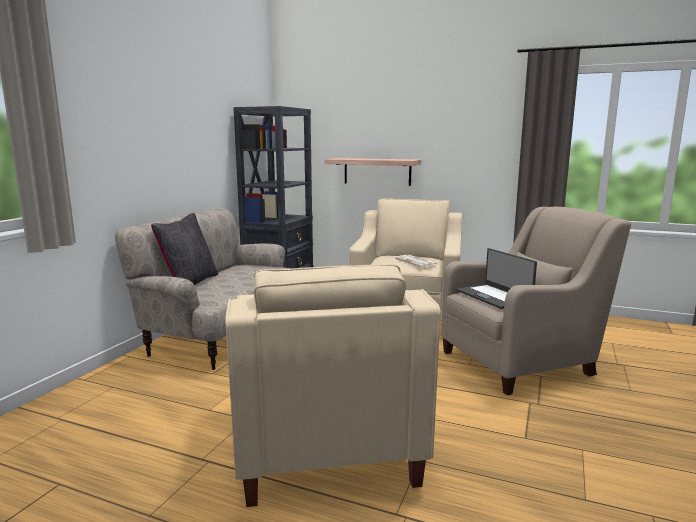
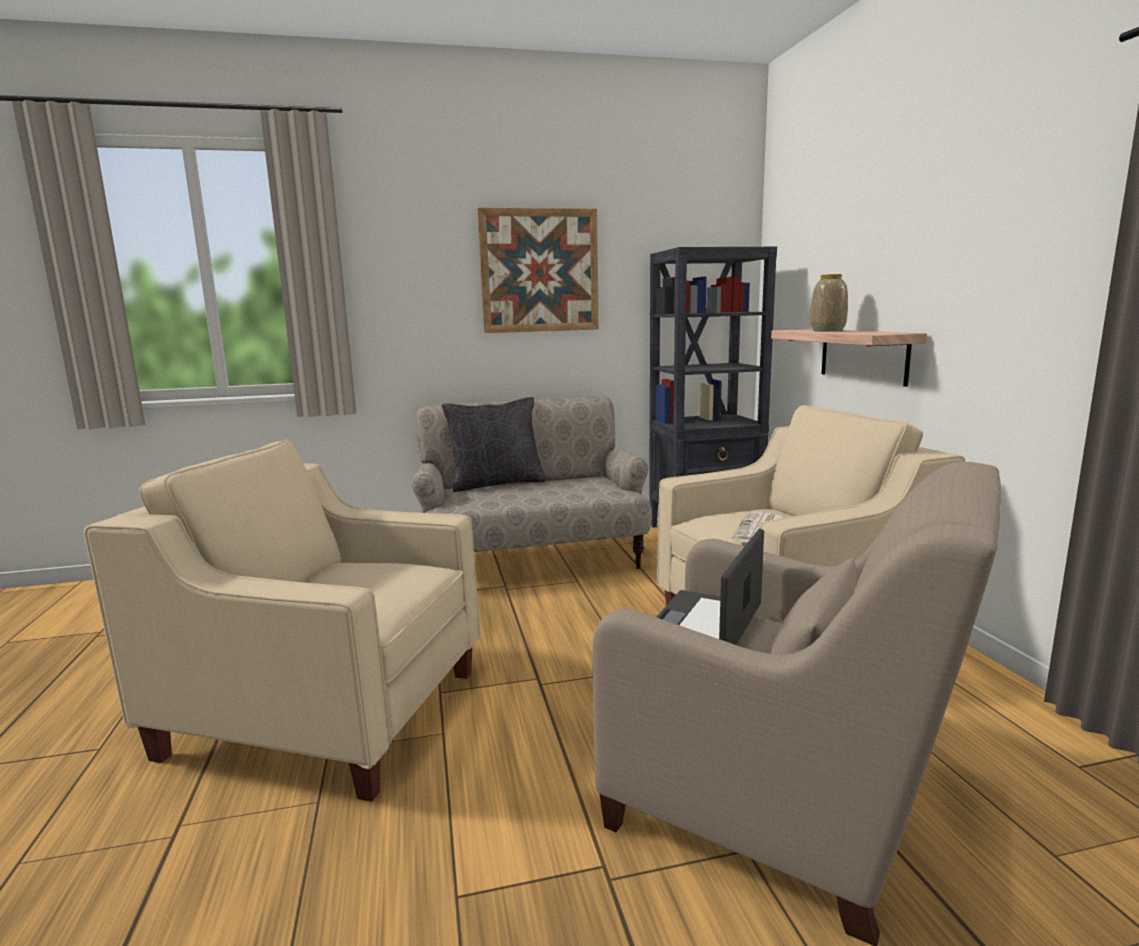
camera: 55 degrees right, 0 degrees up
beige armchair [225,264,441,507] -> beige armchair turned 60 degrees clockwise [84,440,480,802]
none -> picture [477,208,599,333]
none -> vase [810,274,848,332]

